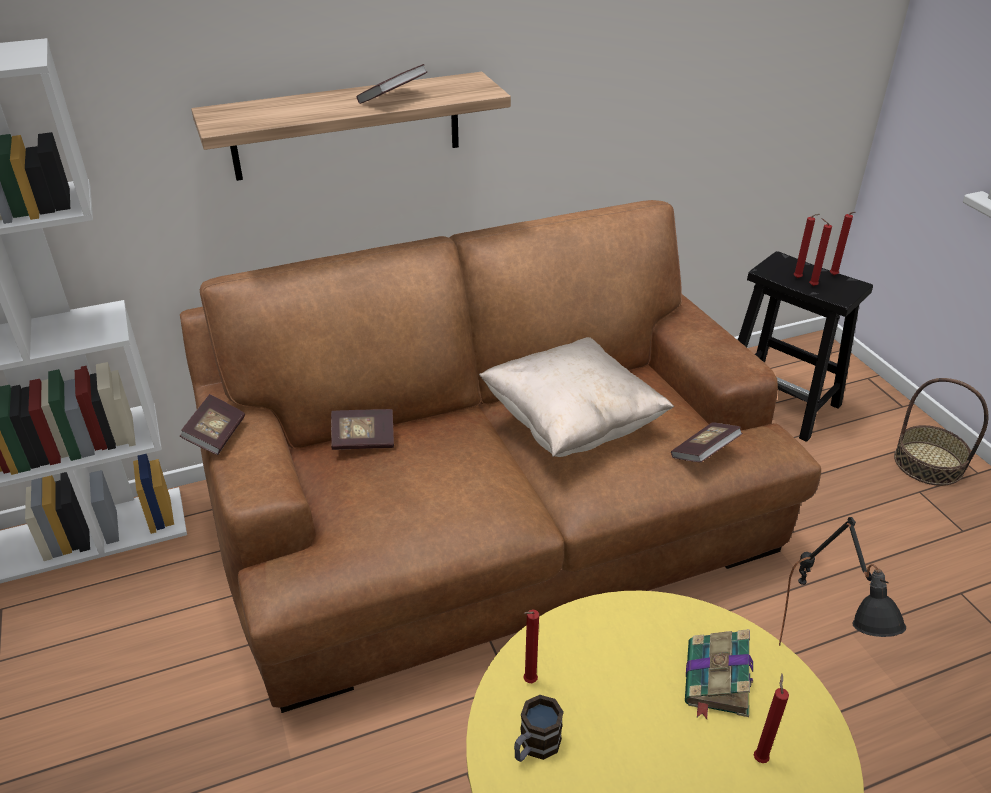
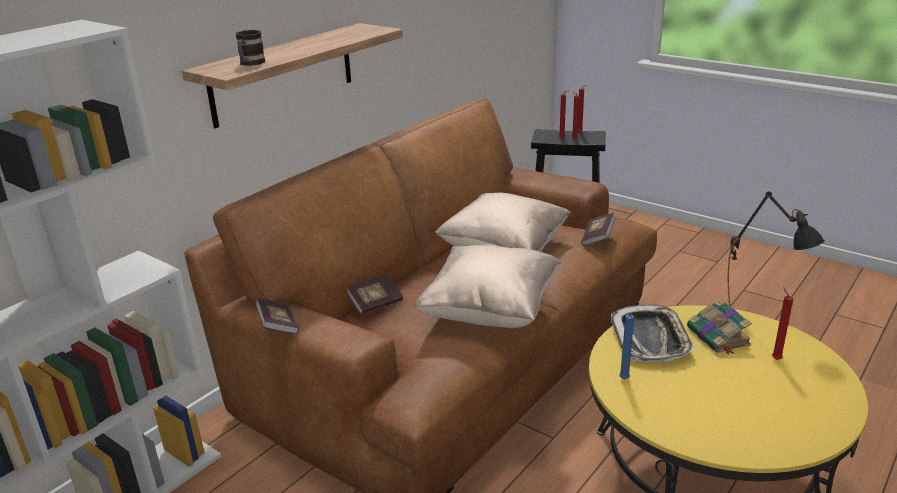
camera: 30 degrees left, 10 degrees down
book [356,64,427,104] -> none
mug [514,695,564,762] -> mug moved to [236,30,265,66]
red candle [523,610,539,683] -> blue candle [619,313,634,379]
basket [894,378,989,486] -> none
none -> beige pillow [414,245,561,328]
none -> tray [611,304,695,362]

